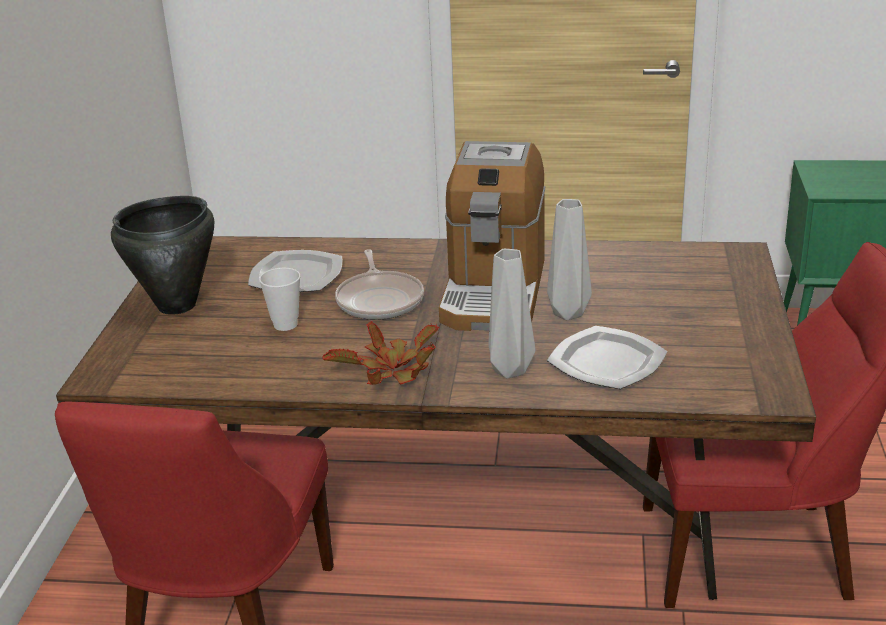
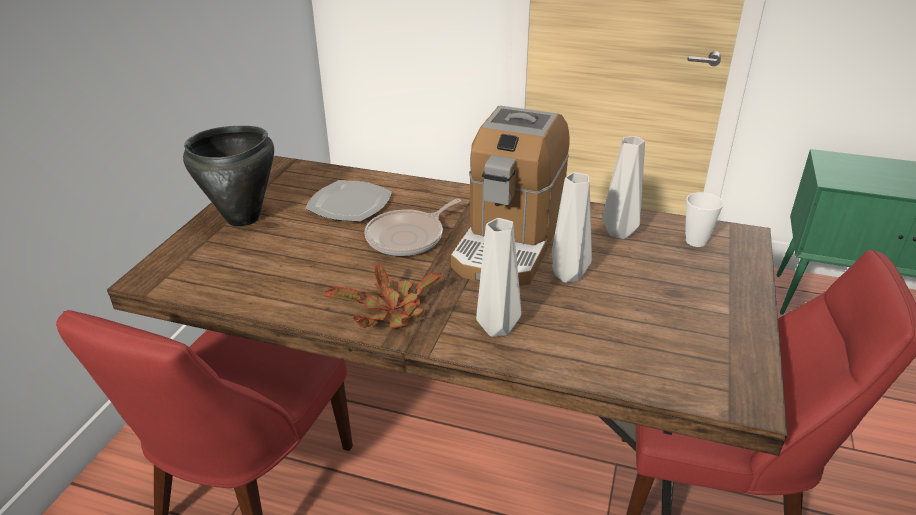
camera: 10 degrees right, 5 degrees up
cup [259,268,300,331] -> cup moved to [685,192,724,247]
frying pan [335,249,424,320] -> frying pan turned 45 degrees clockwise [365,198,461,256]
plate [547,326,667,389] -> none
none -> grey vase [602,136,645,239]

